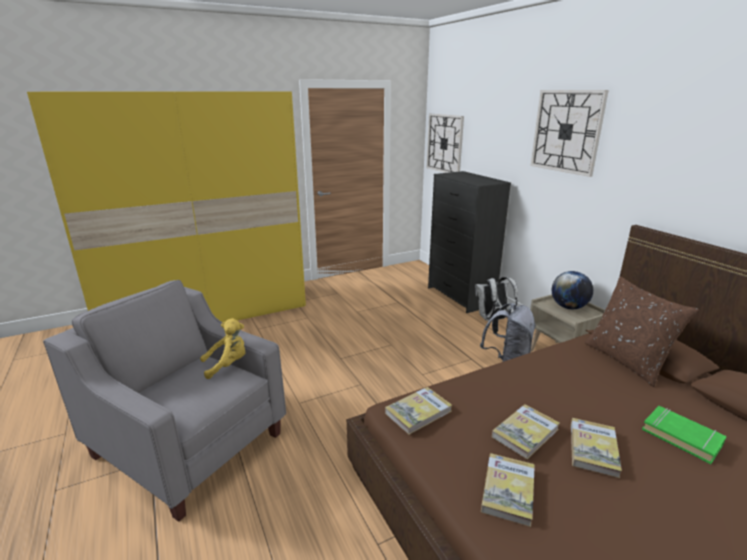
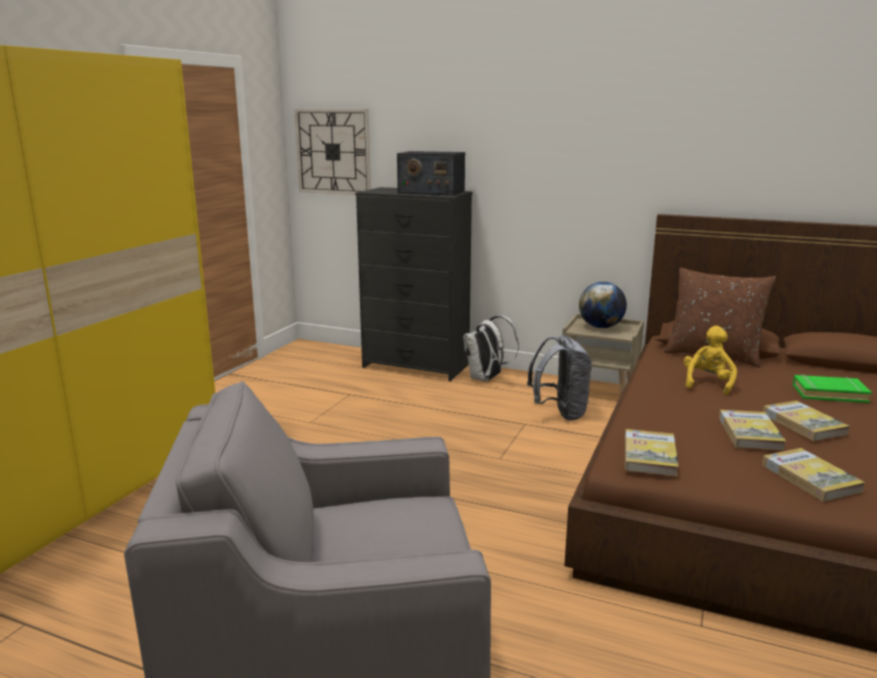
camera: 40 degrees left, 5 degrees down
yellow plush toy [200,318,245,379] -> yellow plush toy moved to [684,326,737,395]
wall clock [530,90,609,177] -> none
none -> radio [397,151,465,195]

